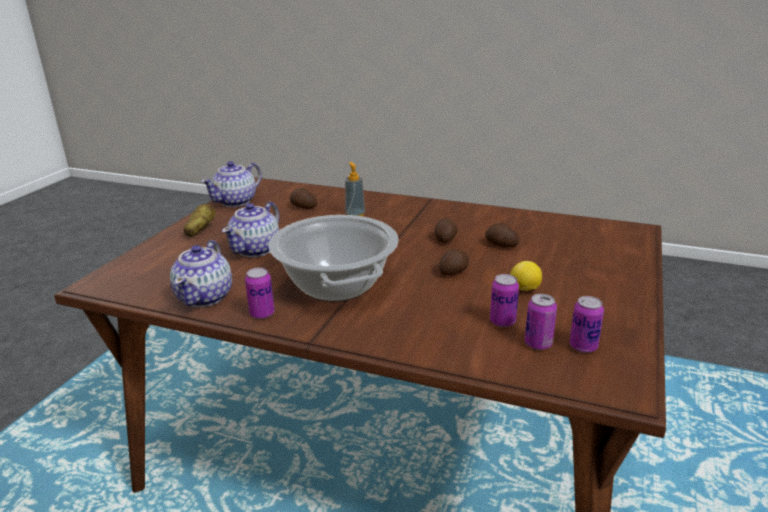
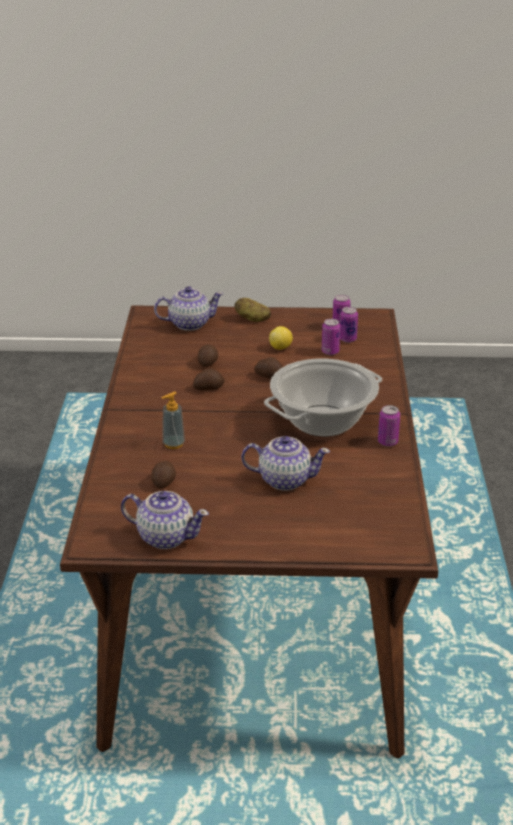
camera: 110 degrees left, 5 degrees up
teapot [170,240,232,307] -> teapot moved to [154,286,224,331]
potato [184,204,215,237] -> potato moved to [234,298,271,322]

